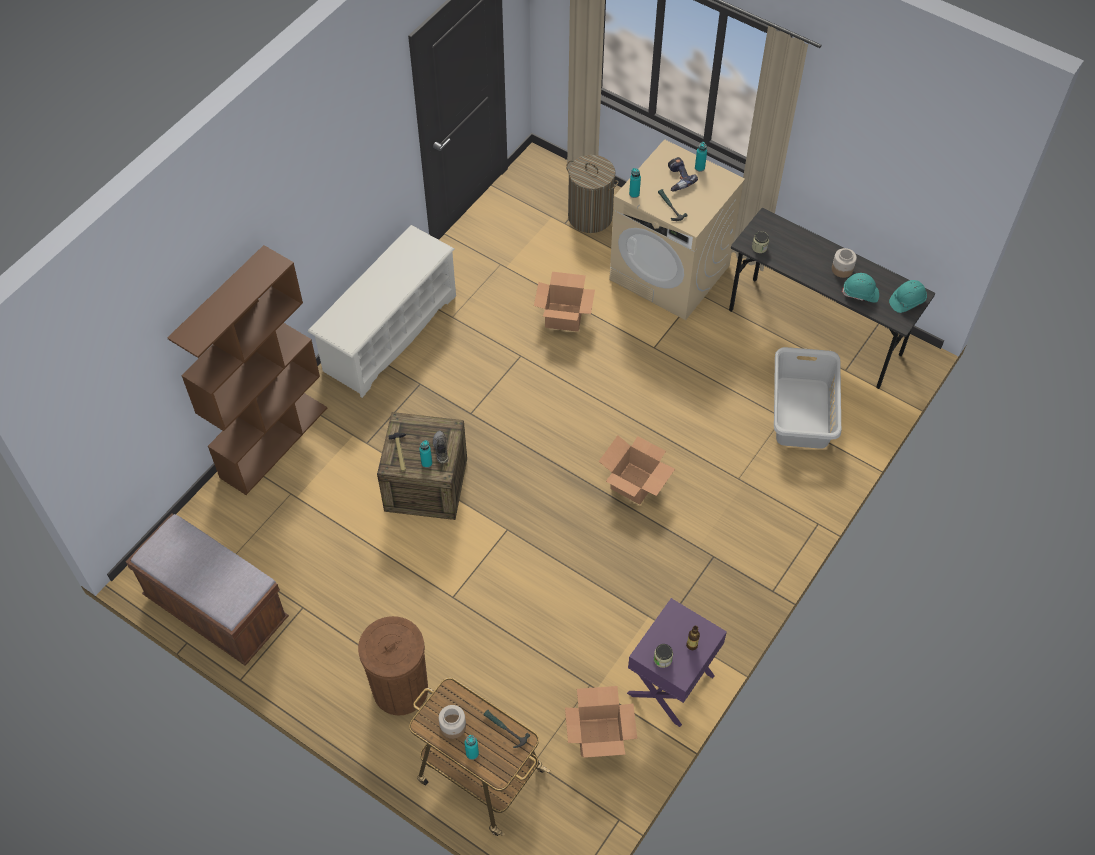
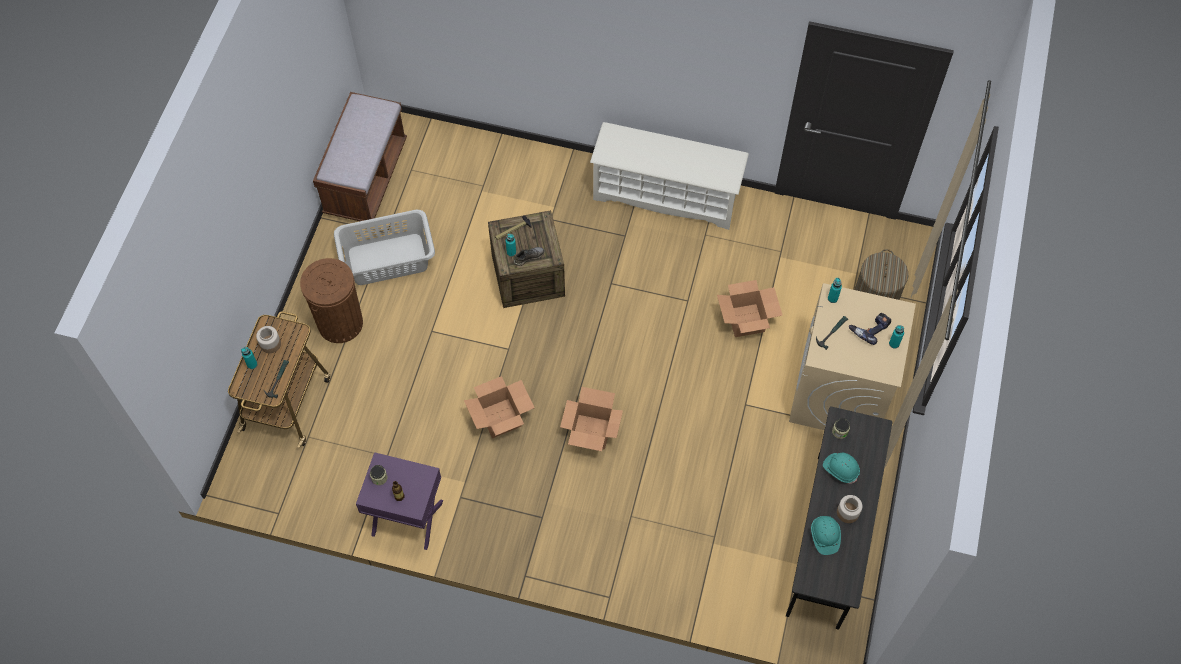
camera: 70 degrees right, 5 degrees up
brown bookcase [167,245,327,495] -> none
cardboard box [565,686,637,758] -> cardboard box moved to [464,376,535,438]
grey laundry basket [774,347,841,449] -> grey laundry basket moved to [334,209,435,285]
turquoise hard hat [889,280,927,313] -> turquoise hard hat moved to [823,453,860,484]

